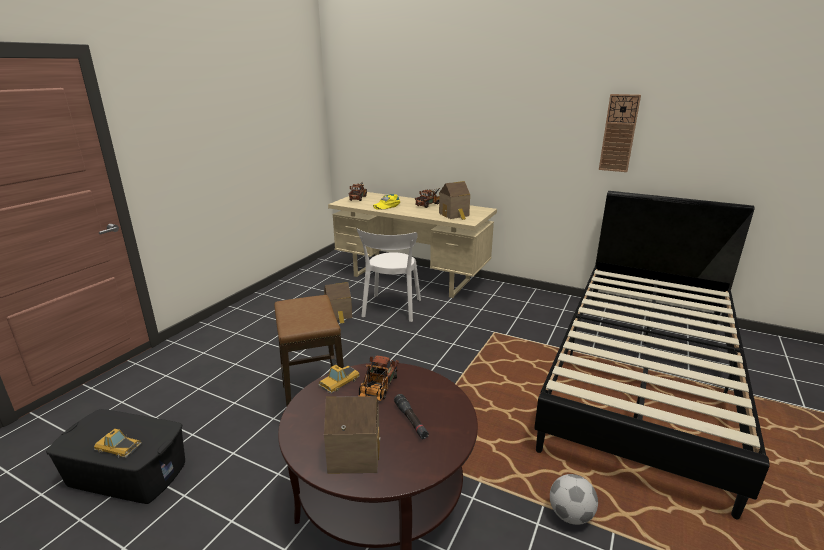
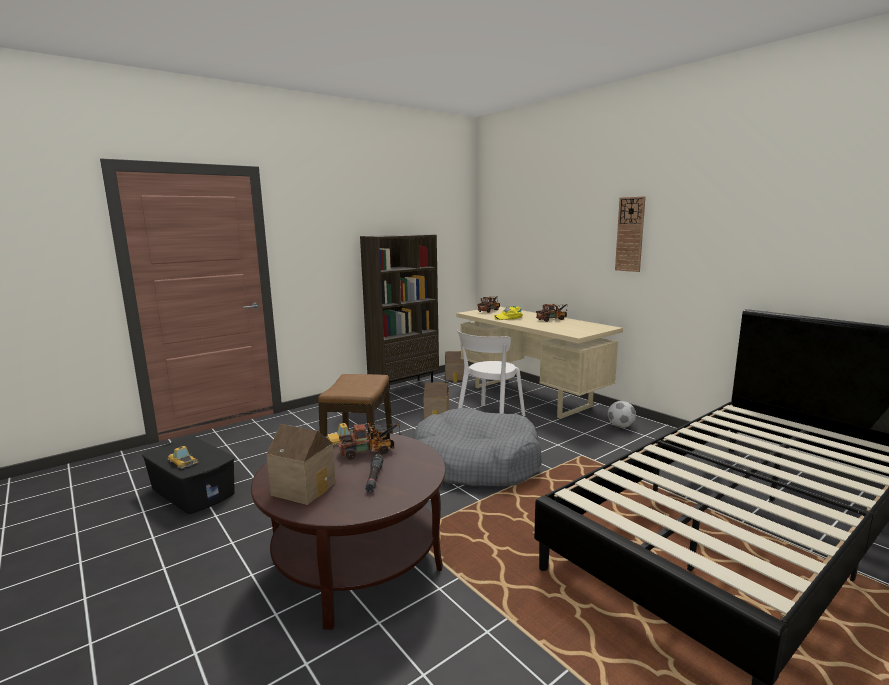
camera: 25 degrees right, 10 degrees down
toy truck [358,356,399,401] -> toy truck turned 150 degrees counterclockwise [338,423,401,459]
toy house [439,181,470,220] -> toy house moved to [445,351,464,382]
football [550,474,598,525] -> football moved to [608,401,636,428]
wall clock [599,94,641,172] -> wall clock moved to [615,196,646,272]
none -> brown bookcase [360,234,439,389]
none -> grey dog bed [413,408,542,486]

